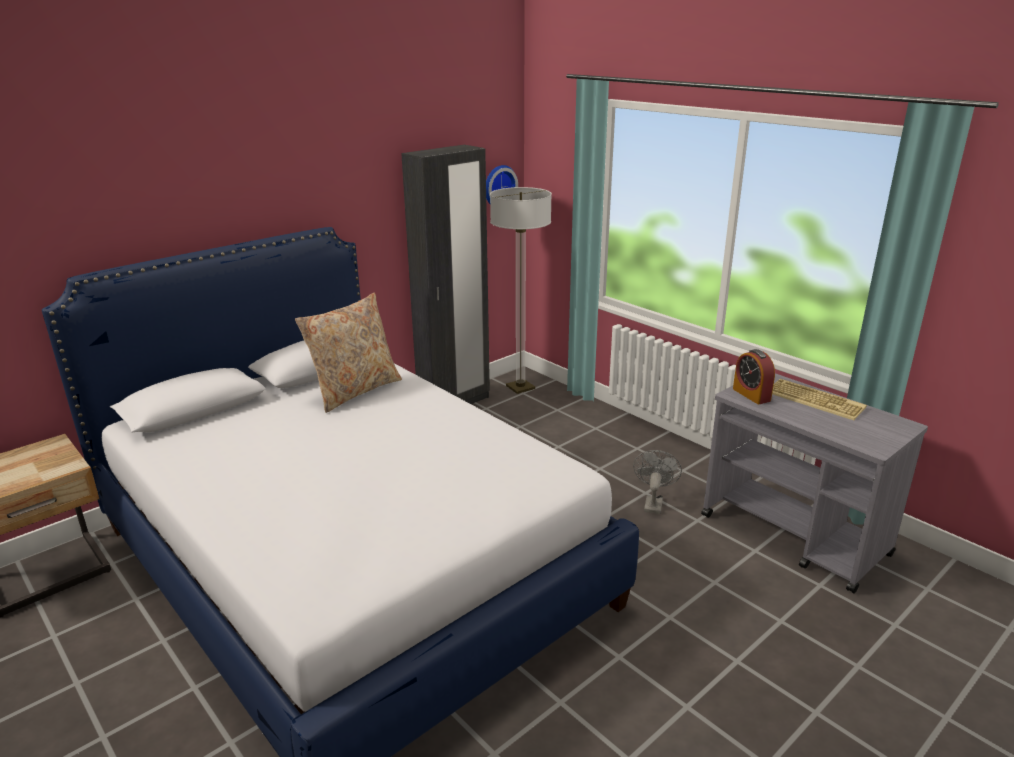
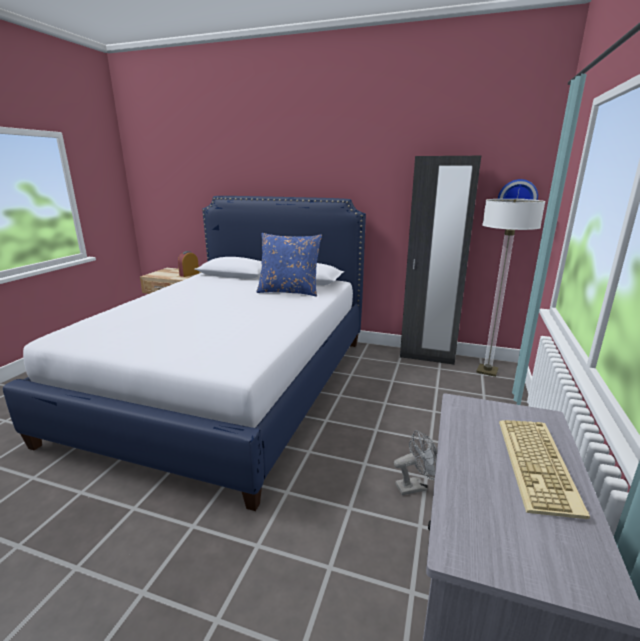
camera: 60 degrees right, 5 degrees down
beige pillow [295,293,402,413] -> blue pillow [256,233,322,296]
alarm clock [733,349,775,404] -> alarm clock moved to [178,251,199,277]

